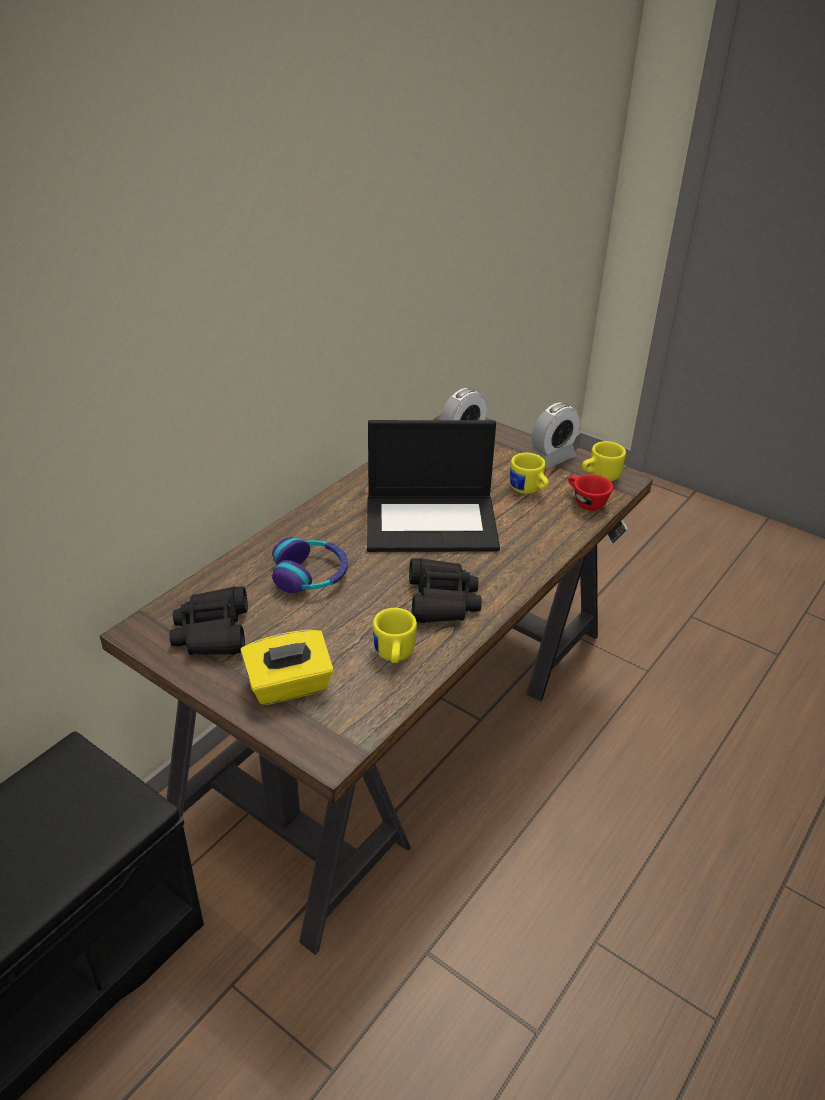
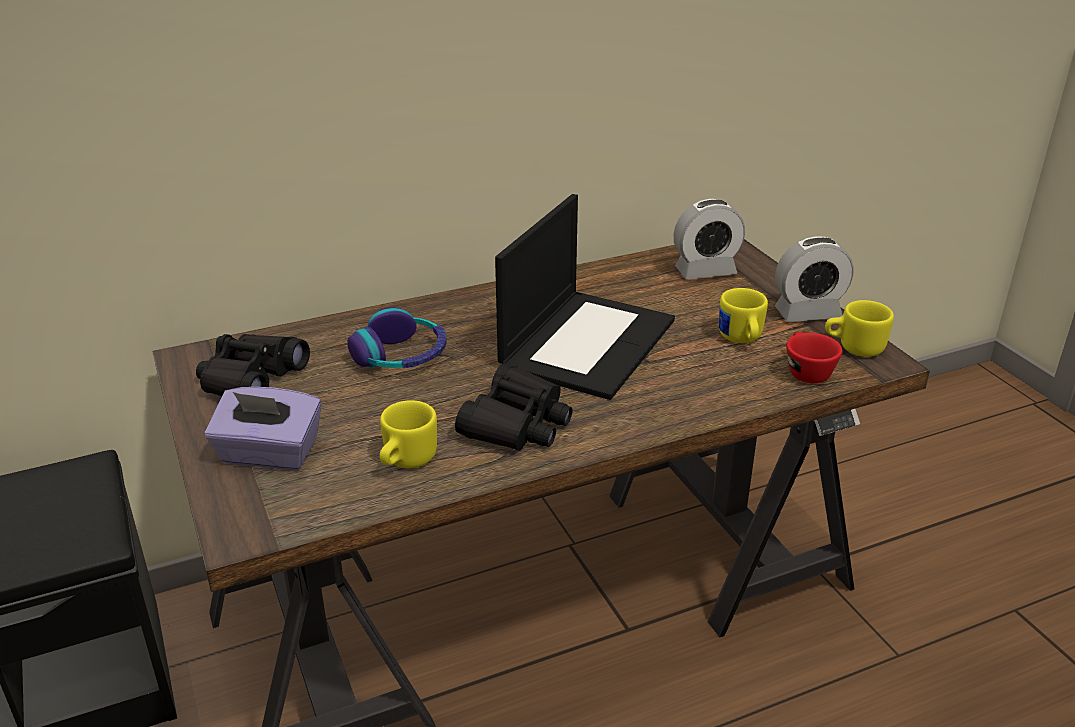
camera: 30 degrees right, 5 degrees down
yellow tissue box [240,630,334,705] -> purple tissue box [205,387,322,470]
laptop [367,420,500,552] -> laptop turned 90 degrees counterclockwise [495,194,675,400]

